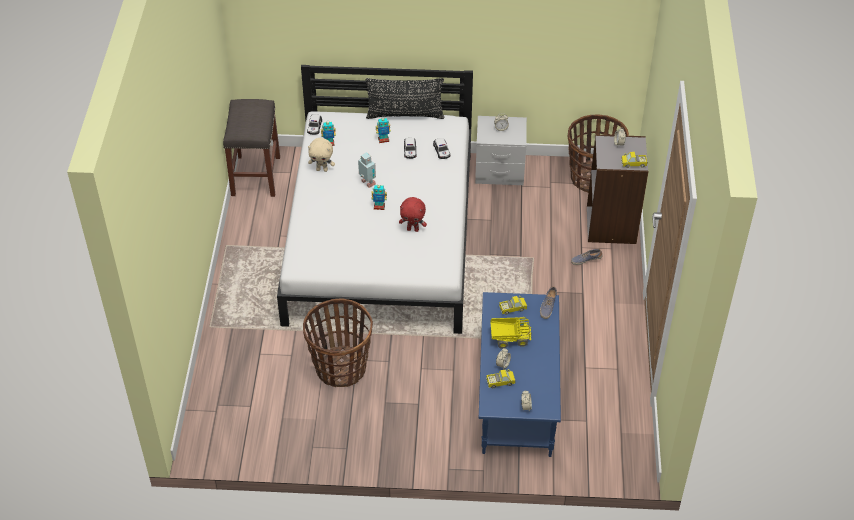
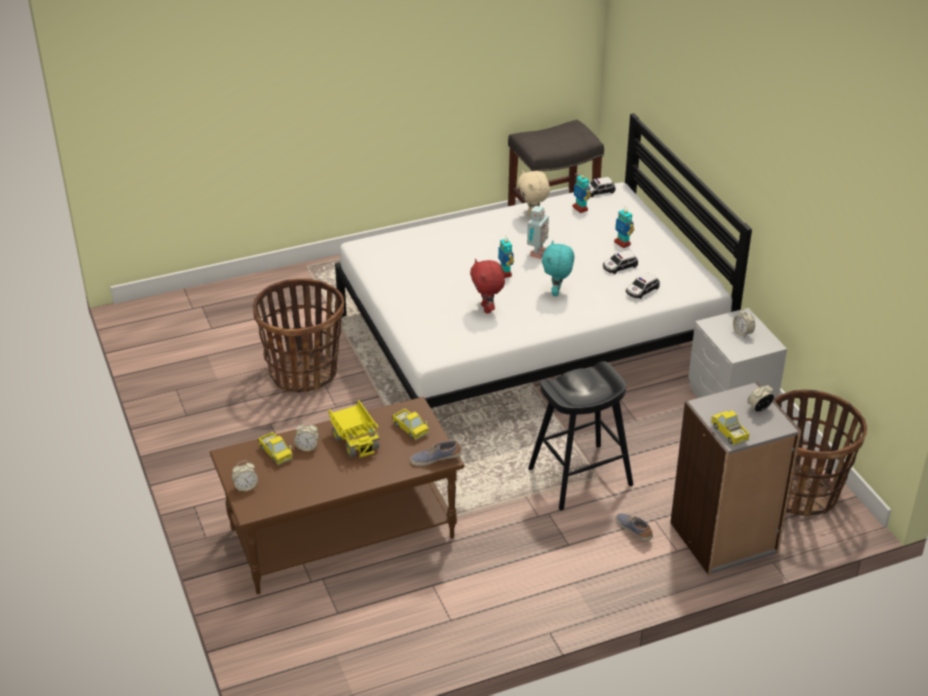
camera: 65 degrees right, 10 degrees down
black pillow [366,78,444,119] -> none
blue coffee table [479,292,561,457] -> brown coffee table [210,397,464,594]
none -> black stool [528,361,633,510]
none -> turquoise plush toy [542,241,574,296]

